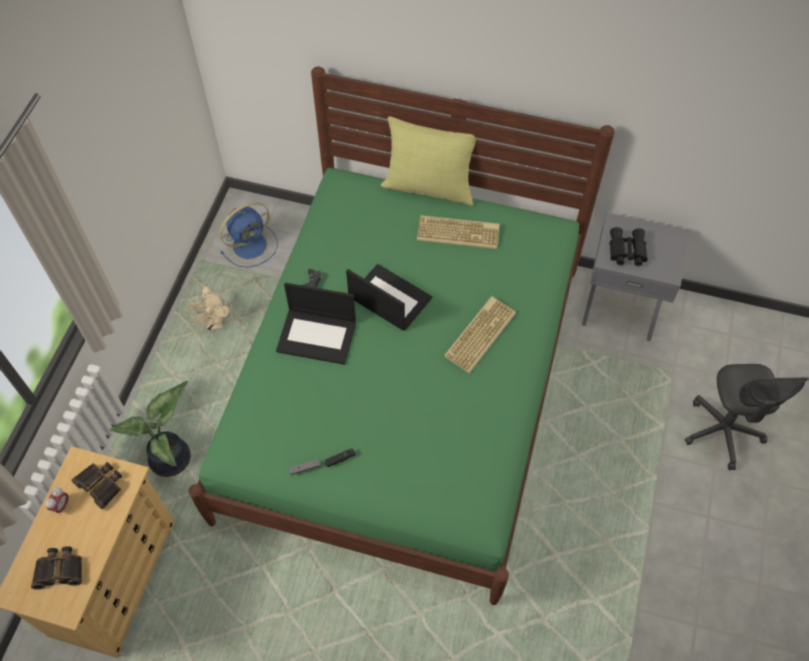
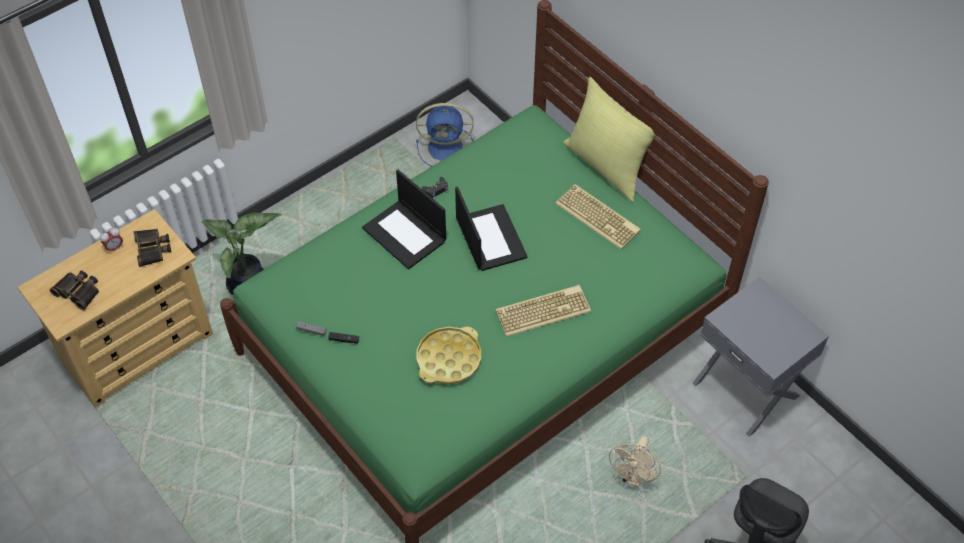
camera: 35 degrees right, 5 degrees down
beige fan [185,286,232,331] -> beige fan moved to [609,436,661,488]
black binoculars [610,227,648,266] -> none
none -> yellow tray [416,327,481,384]

